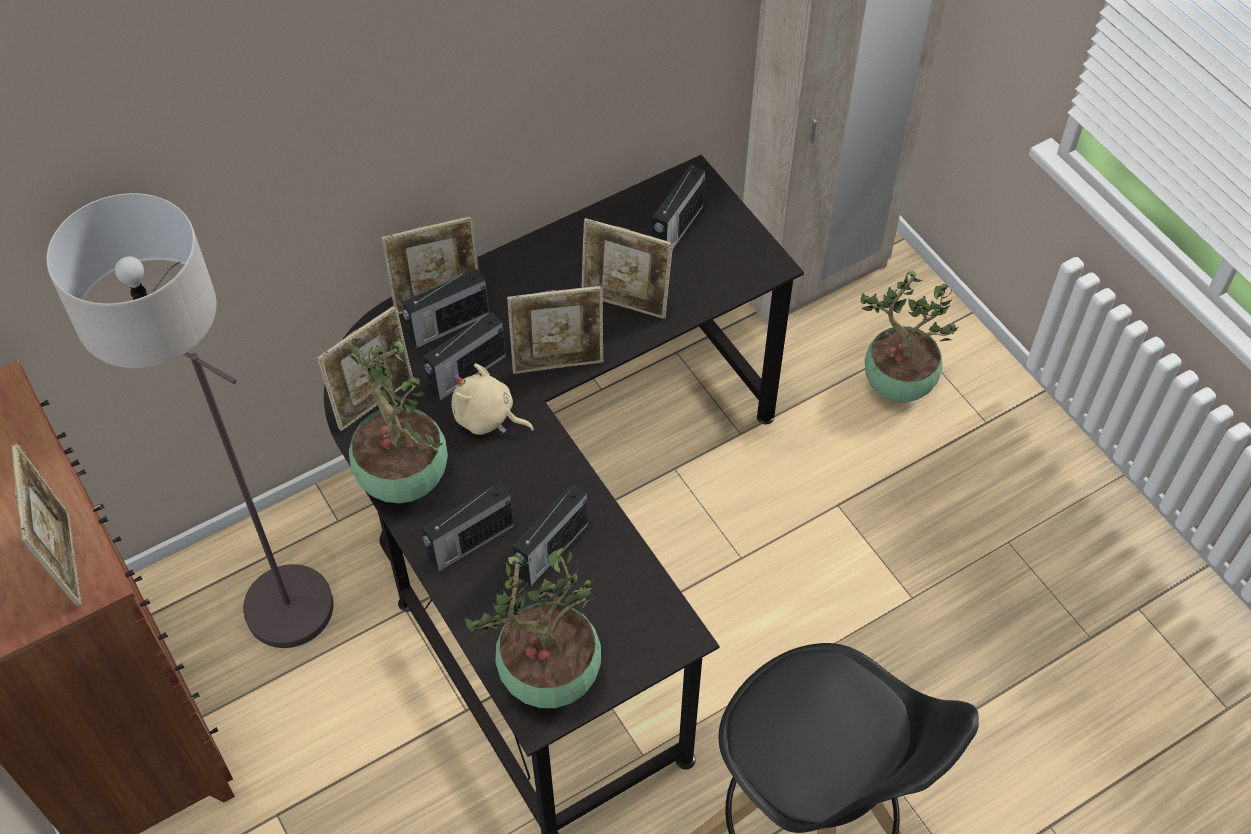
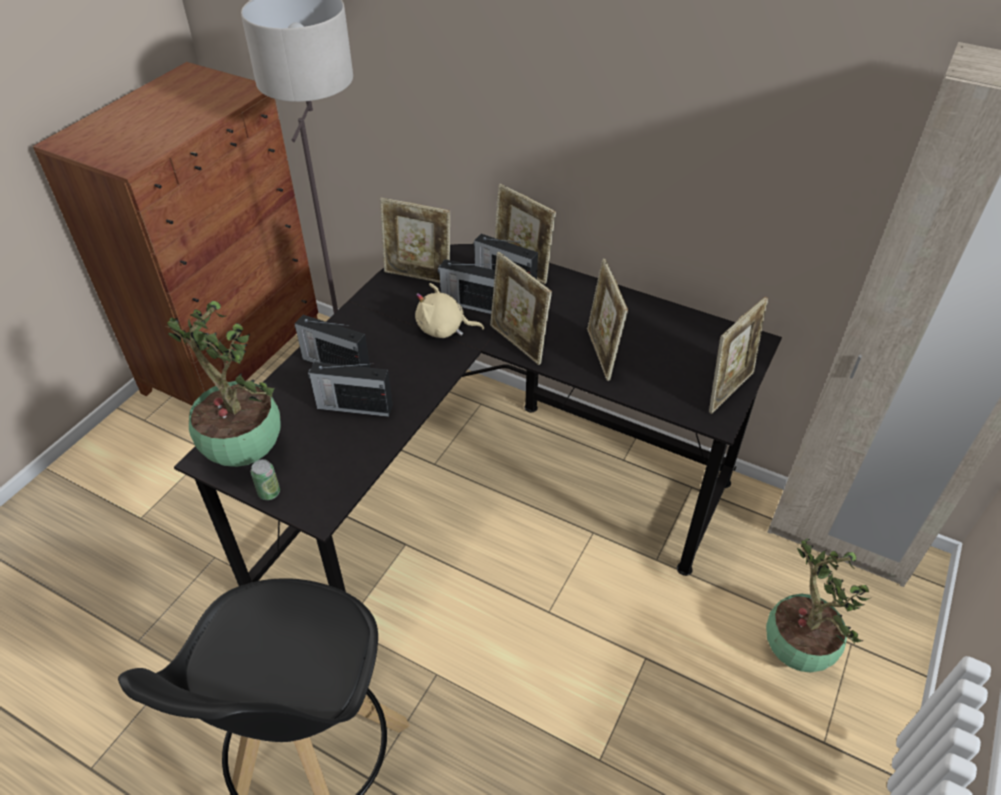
camera: 60 degrees right, 10 degrees down
picture frame [11,442,82,607] -> picture frame moved to [709,297,768,414]
potted plant [346,338,448,503] -> none
beige plush toy [451,363,534,435] -> beige plush toy turned 75 degrees counterclockwise [415,283,484,338]
radio [652,165,705,249] -> none
none -> can [251,459,280,500]

